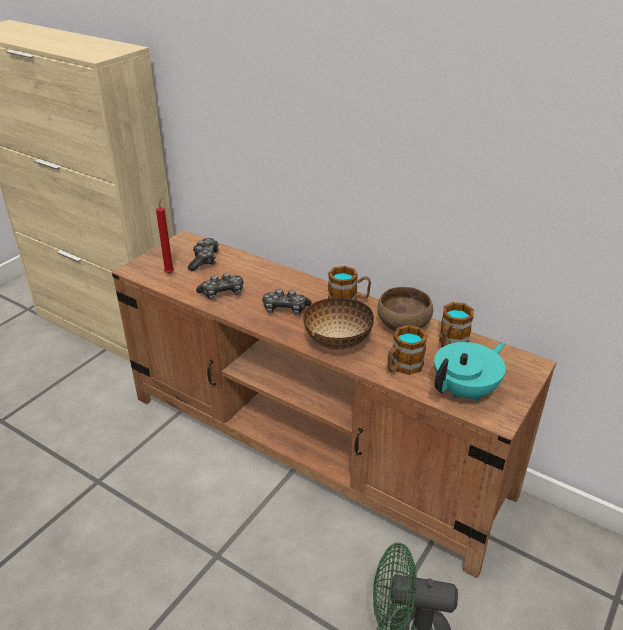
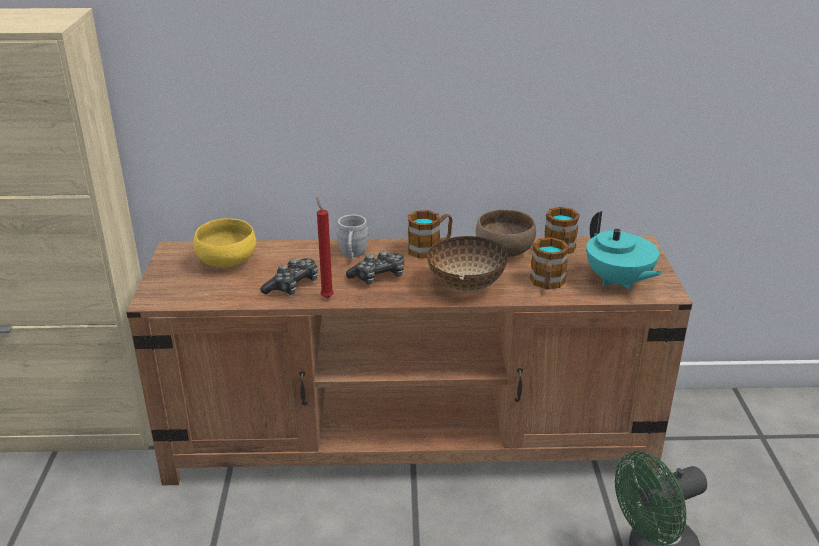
camera: 35 degrees left, 5 degrees down
red candle [156,197,174,274] -> red candle moved to [317,198,334,298]
game controller [188,238,219,271] -> yellow bowl [193,218,257,267]
turquoise teapot [434,342,505,401] -> turquoise teapot turned 135 degrees clockwise [586,211,663,290]
none -> grey mug [337,215,369,260]

